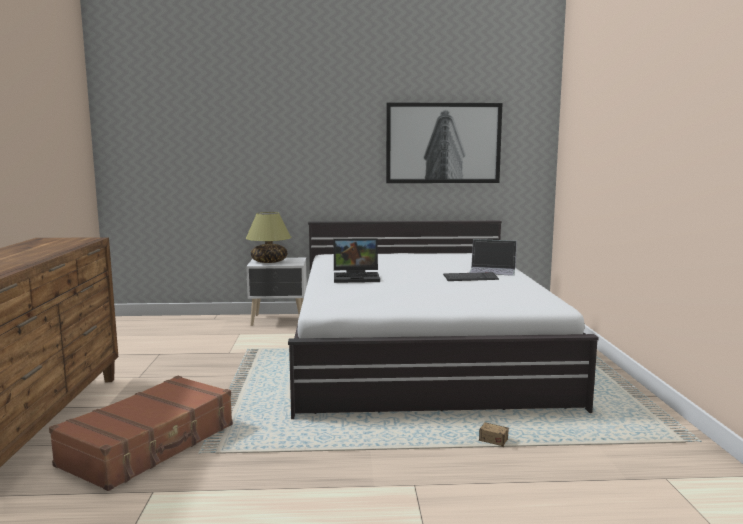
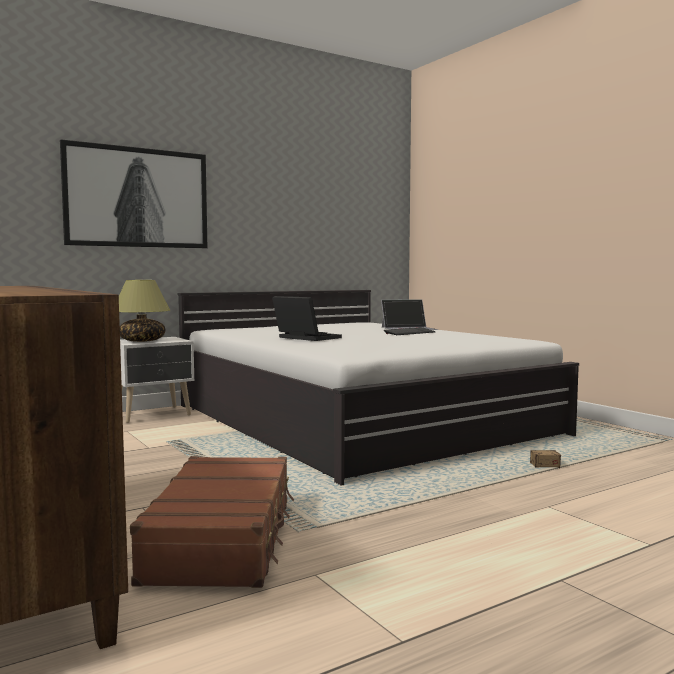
camera: 30 degrees left, 5 degrees down
laptop [333,238,380,283] -> laptop turned 105 degrees counterclockwise [272,296,342,341]
picture [386,103,502,183] -> picture moved to [60,139,207,248]

